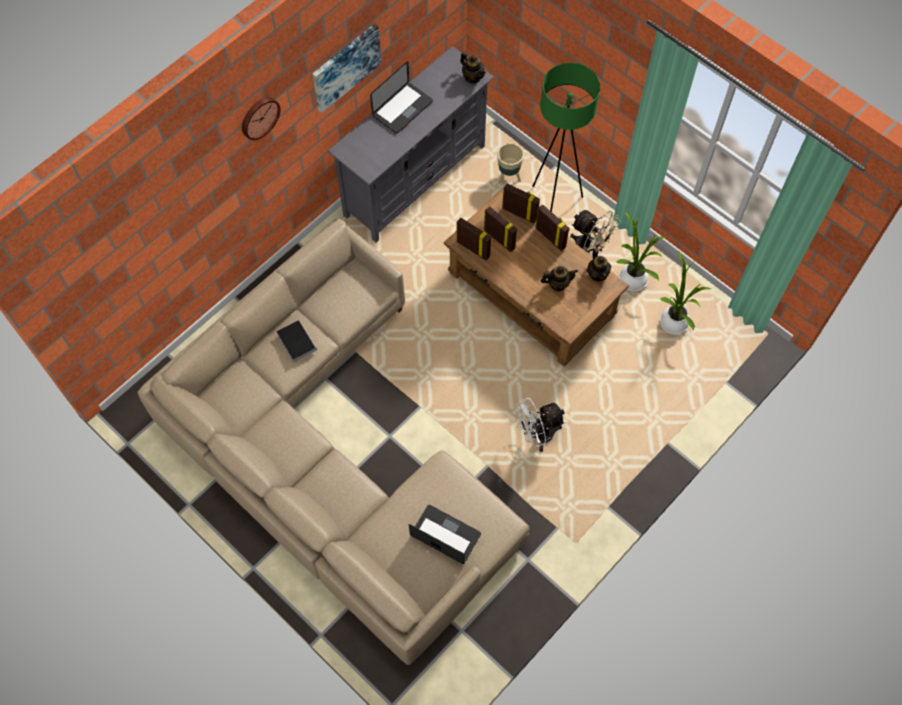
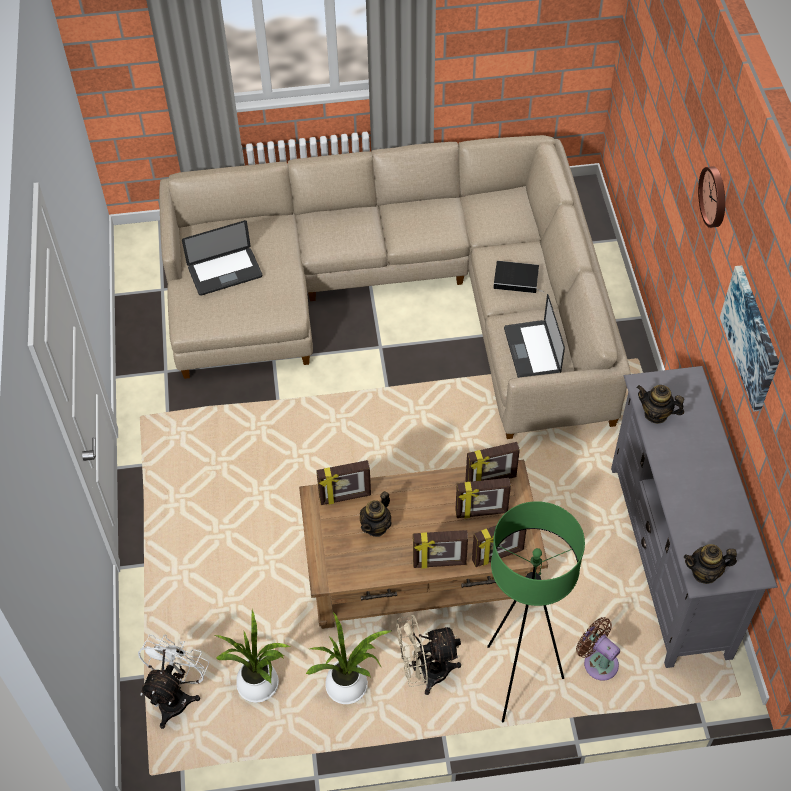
camera: 130 degrees right, 10 degrees down
laptop [370,61,433,134] -> laptop moved to [504,294,565,378]
beige planter [497,143,524,184] -> brown fan [576,617,620,681]
white fan [515,397,565,452] -> white fan moved to [138,634,209,729]
teapot [587,248,611,281] -> teapot moved to [637,385,684,424]
none -> picture frame [316,460,371,505]

